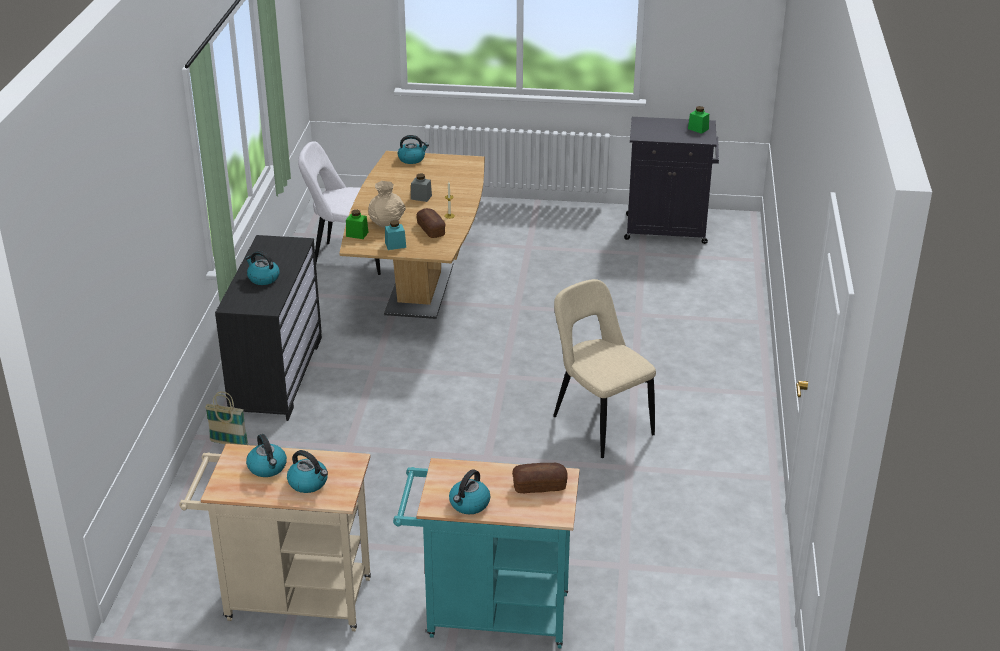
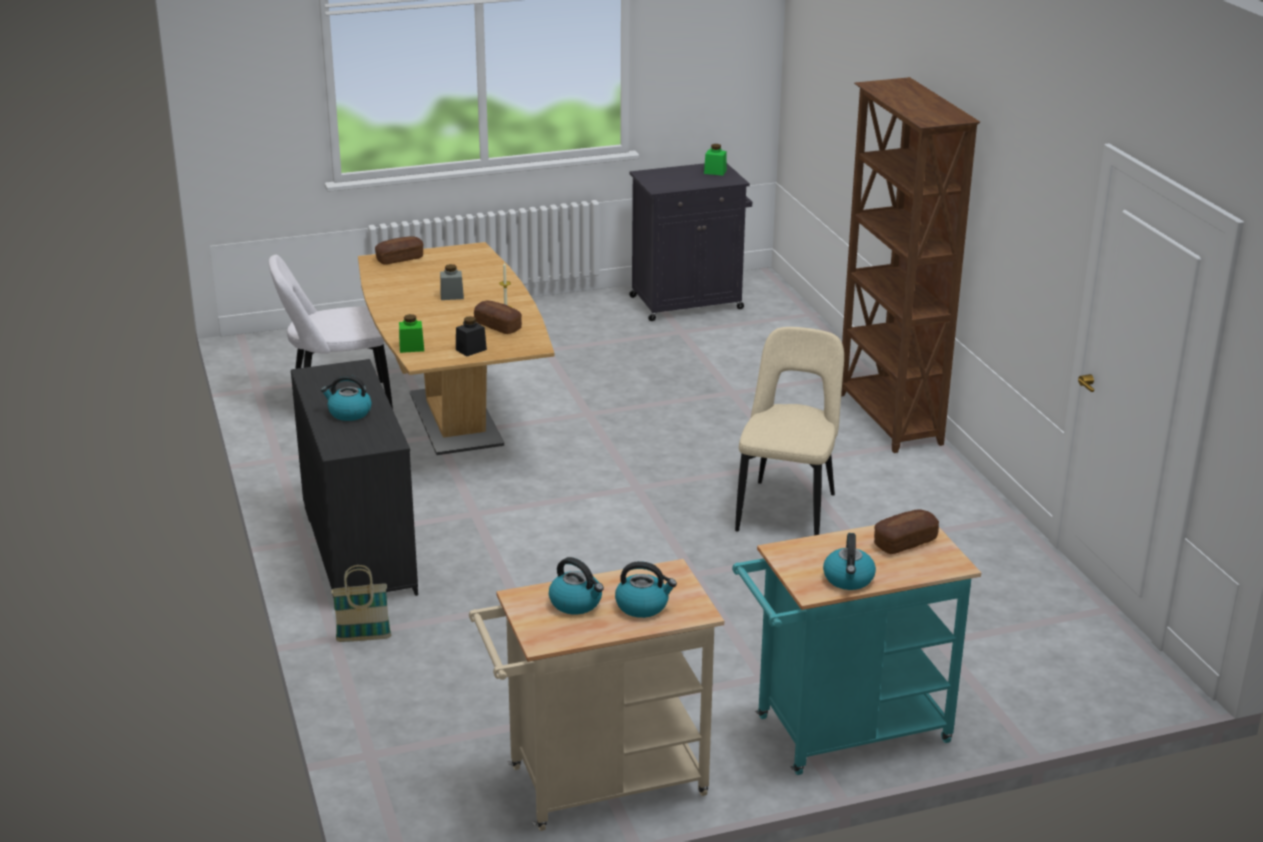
camera: 25 degrees left, 5 degrees down
beige vase [368,181,406,228] -> none
turquoise jar [385,220,406,250] -> black jar [456,316,487,356]
kettle [398,135,429,164] -> bread [375,236,423,265]
beige chair [553,279,656,458] -> beige chair turned 75 degrees clockwise [735,327,844,536]
none -> brown bookcase [841,77,980,453]

